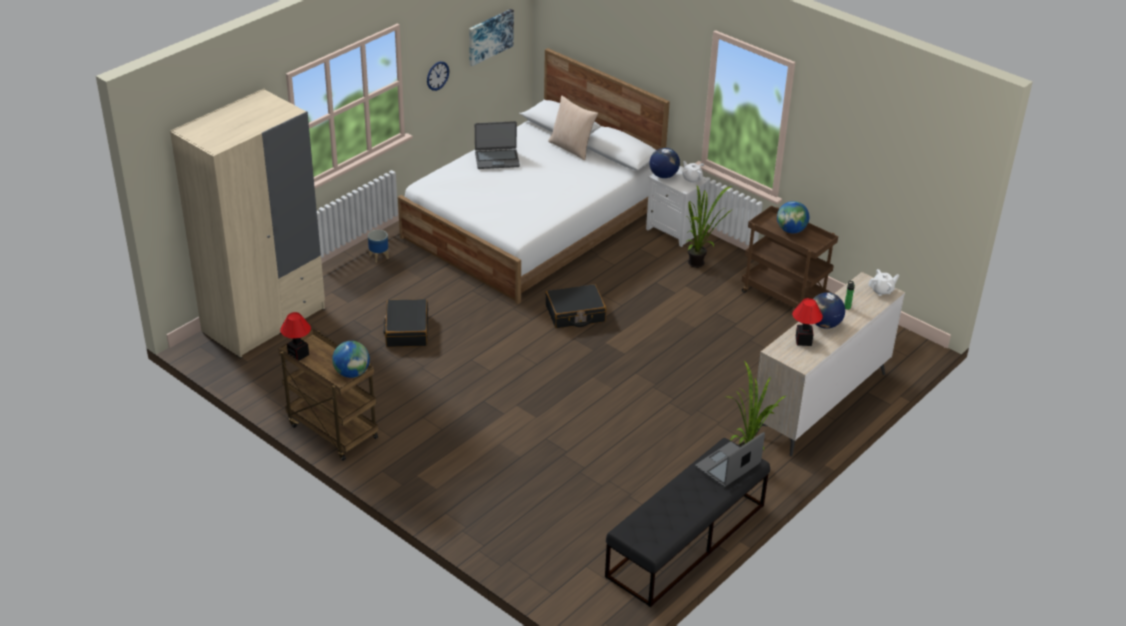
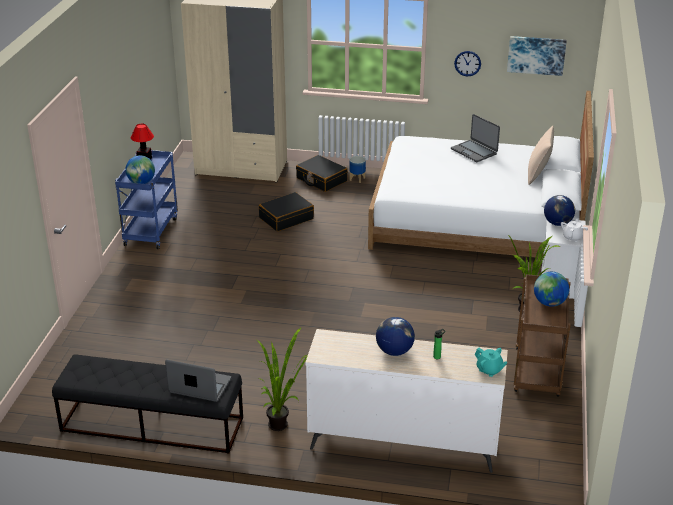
camera: 60 degrees right, 5 degrees down
brown cart [278,328,378,461] -> blue cart [115,150,178,249]
black suitcase [545,284,606,328] -> black suitcase moved to [296,155,348,192]
table lamp [792,298,823,346] -> none
white teapot [868,269,899,296] -> turquoise teapot [475,348,508,377]

